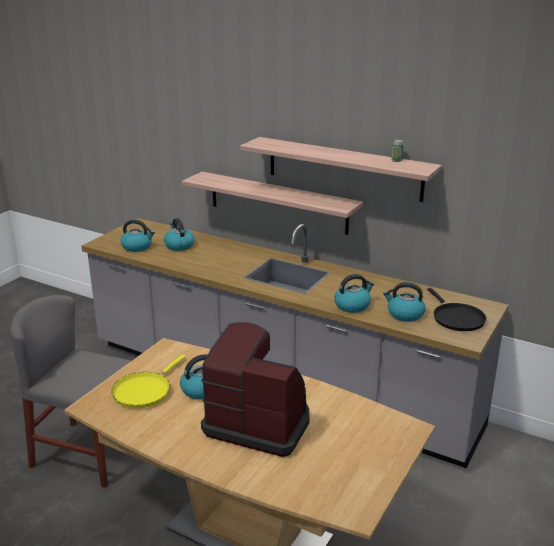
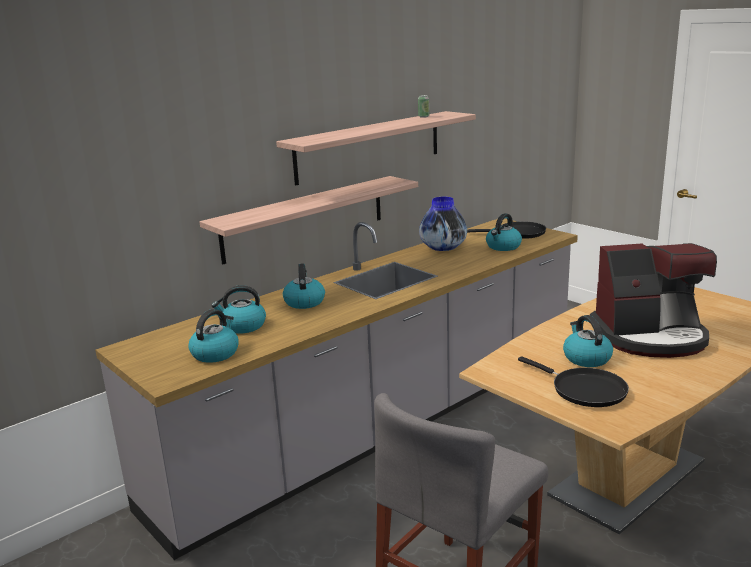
camera: 70 degrees left, 5 degrees down
yellow frying pan [112,355,186,408] -> black frying pan [518,356,629,407]
coffee machine [201,322,310,457] -> coffee machine turned 135 degrees counterclockwise [590,243,717,358]
kettle [334,274,374,313] -> kettle moved to [283,263,325,309]
none -> vase [419,197,467,251]

